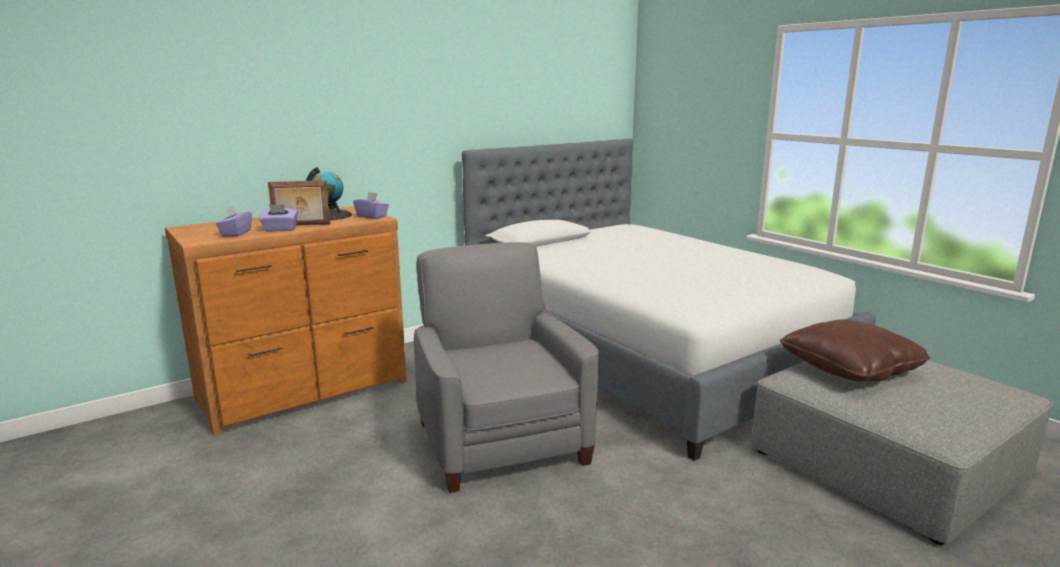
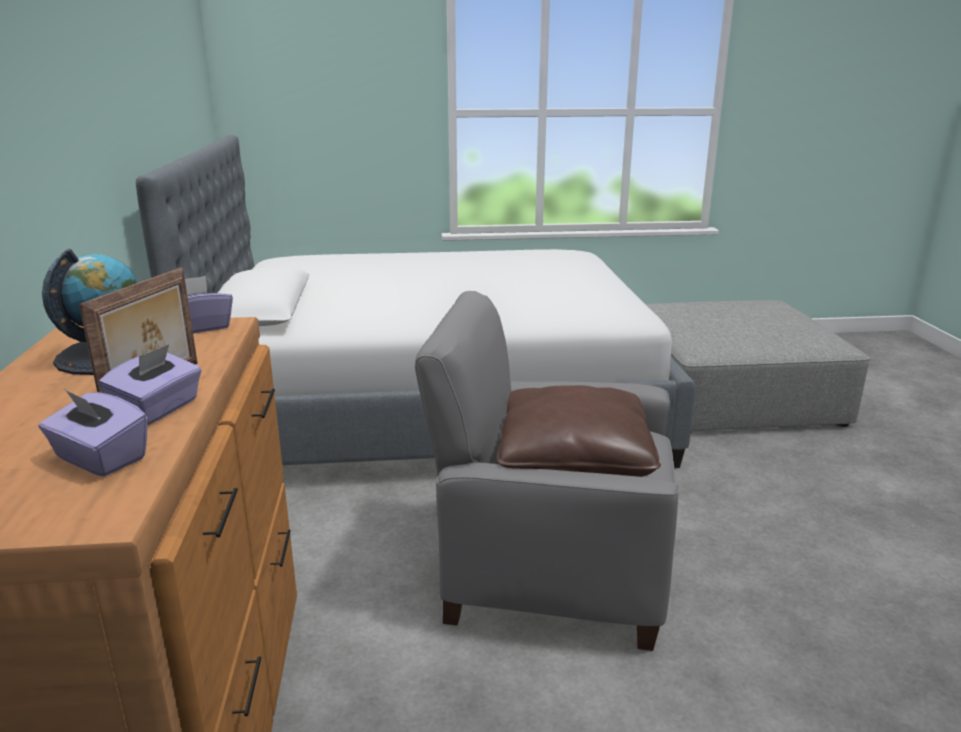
camera: 60 degrees left, 5 degrees up
brown pillow [780,319,930,382] -> brown pillow moved to [497,385,661,477]

